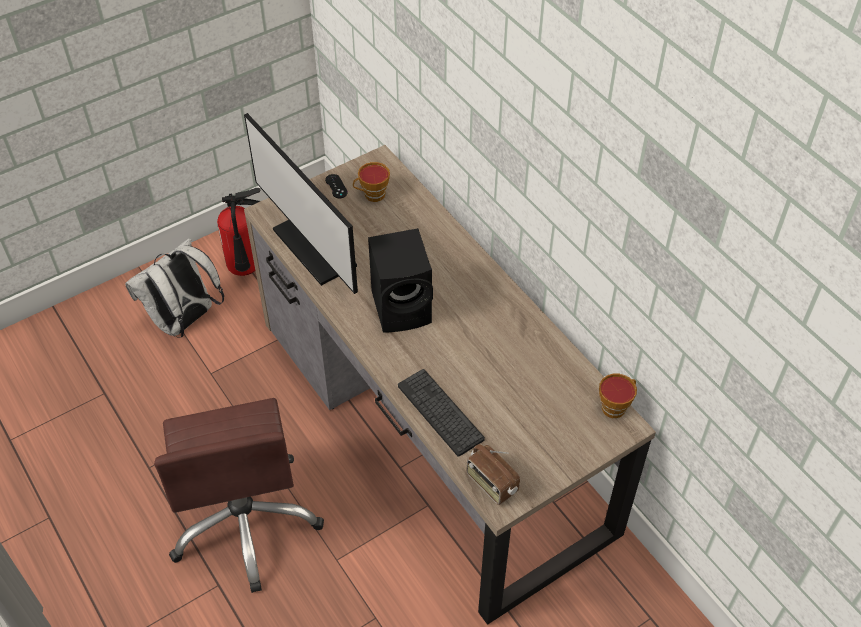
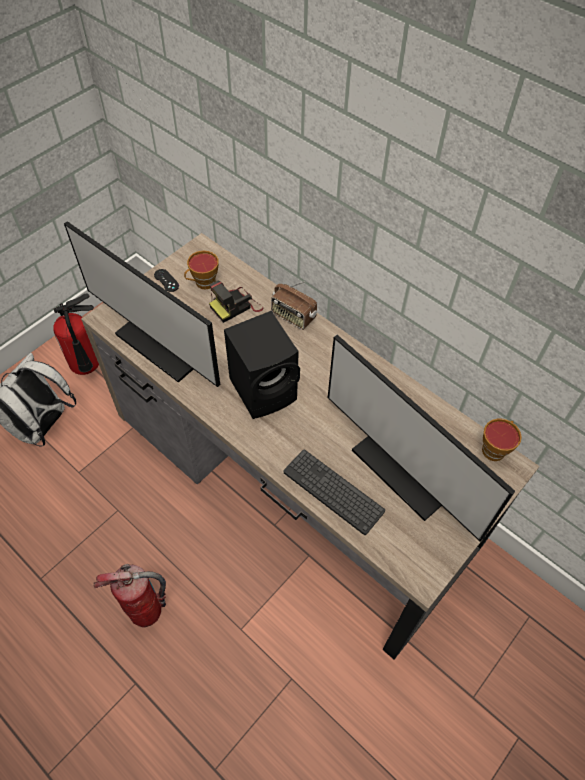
camera: 15 degrees left, 5 degrees up
brown office chair [154,398,324,593] -> fire extinguisher [93,564,166,628]
radio [467,444,520,505] -> radio moved to [271,281,317,330]
none -> camera [209,281,263,323]
none -> monitor [328,335,515,542]

